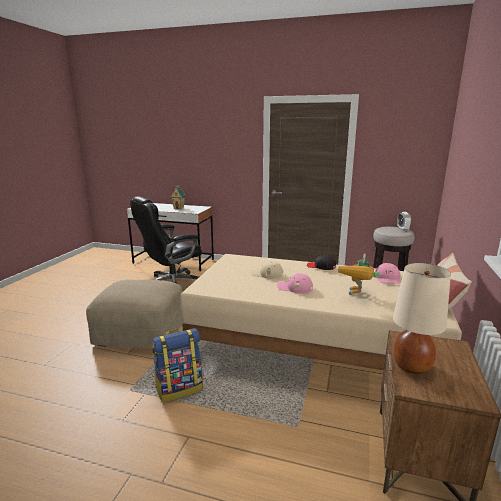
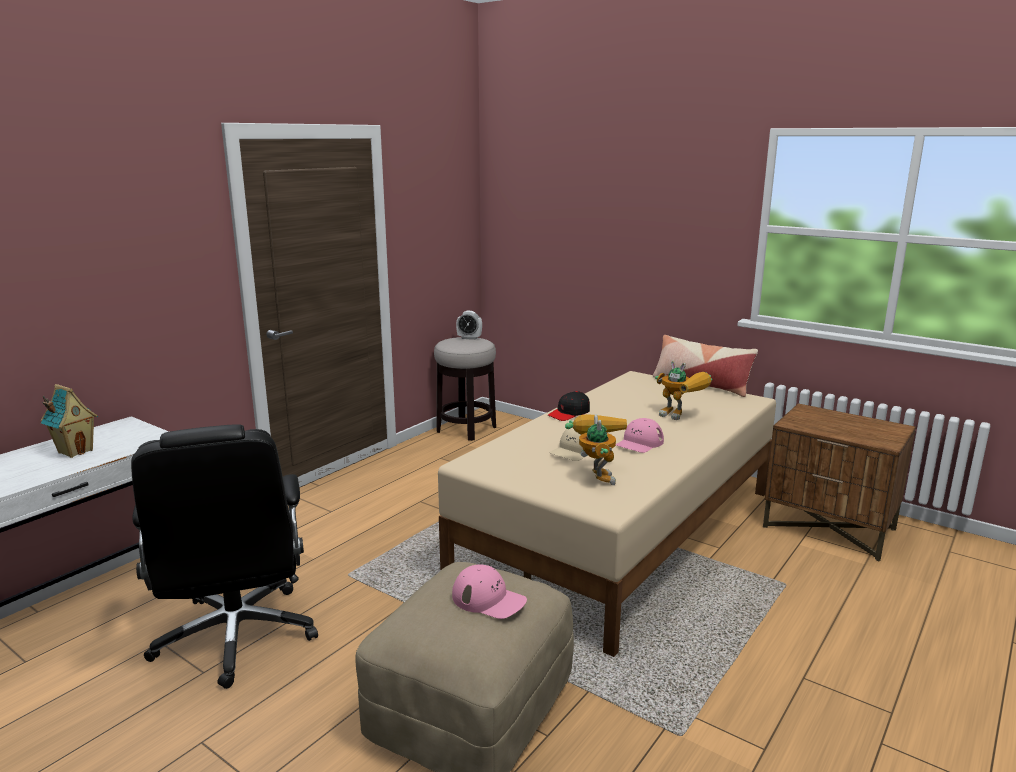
camera: 70 degrees left, 0 degrees up
backpack [152,328,203,402] -> none
pink cap [375,263,401,284] -> pink cap moved to [452,564,527,619]
beige table lamp [393,263,451,374] -> none
none -> toy robot [565,414,627,485]

